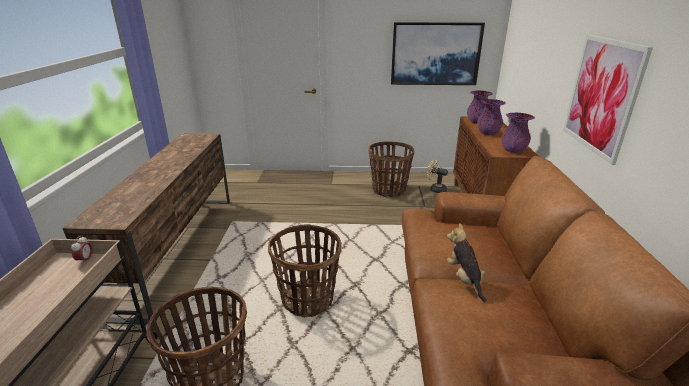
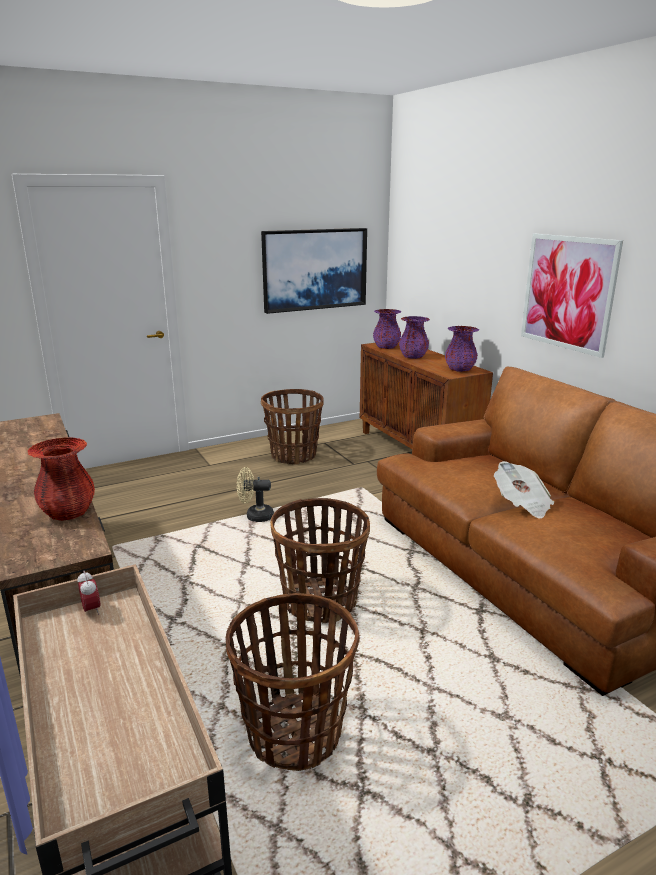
camera: 30 degrees left, 5 degrees down
beige fan [427,160,448,193] -> beige fan moved to [237,467,274,522]
plush toy [447,223,487,302] -> newspaper [494,461,555,519]
none -> red vase [27,437,95,521]

